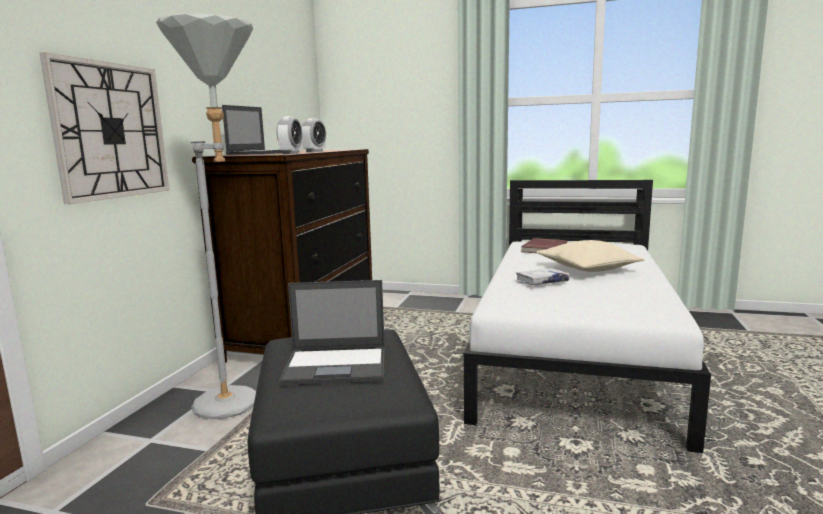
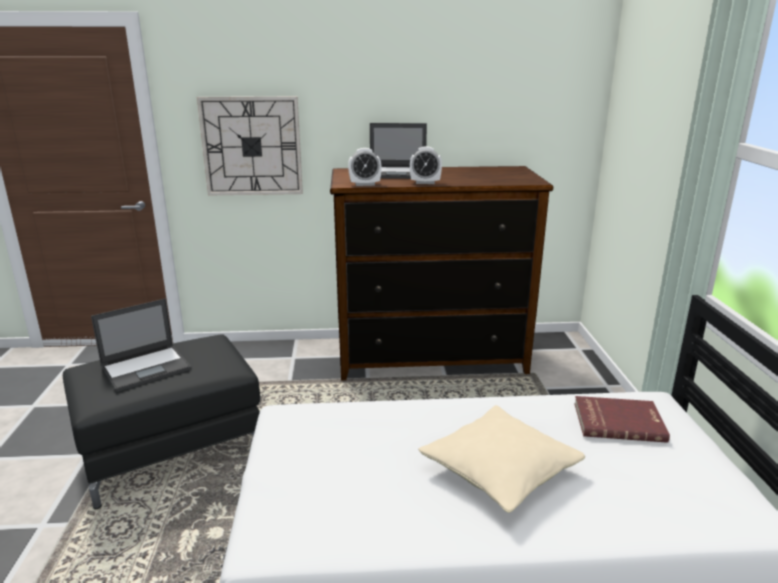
camera: 70 degrees right, 10 degrees up
grey floor lamp [156,14,256,419] -> none
laptop [279,280,385,386] -> laptop turned 105 degrees counterclockwise [91,298,191,392]
white book [515,268,570,285] -> none

